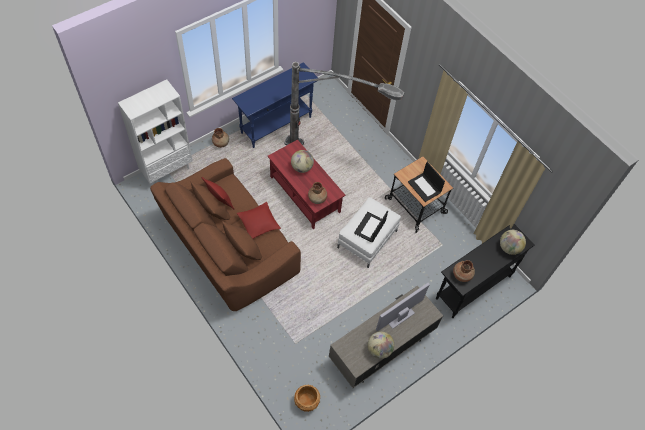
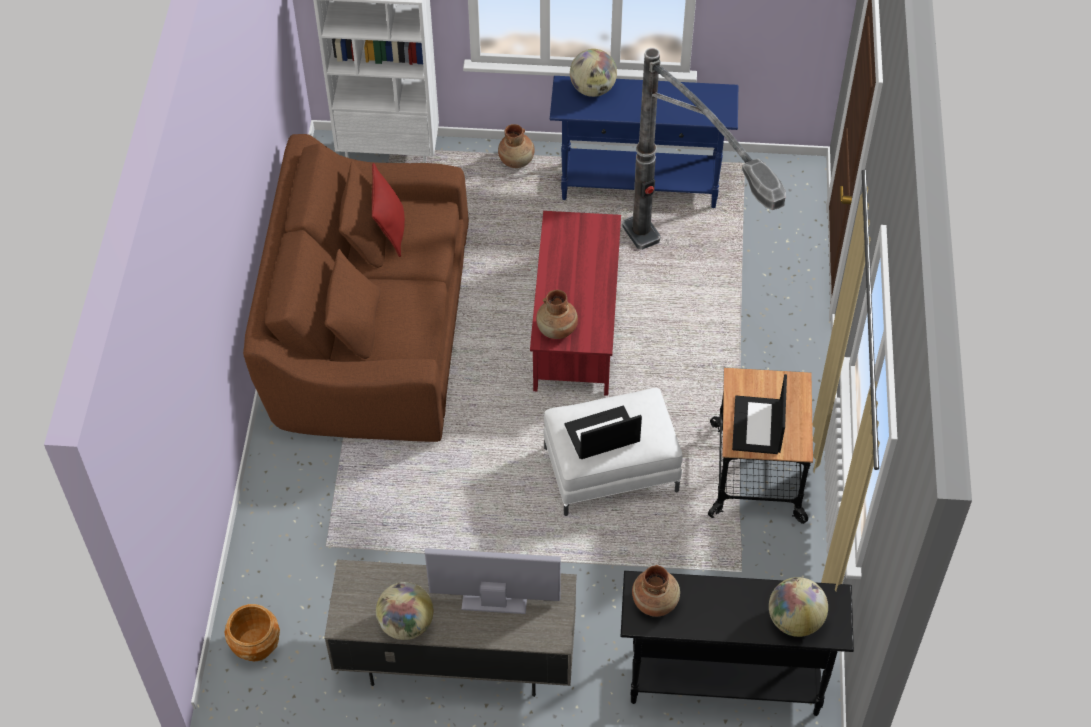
camera: 45 degrees right, 5 degrees down
red pillow [237,202,281,239] -> none
globe [291,150,314,173] -> globe moved to [570,49,617,97]

